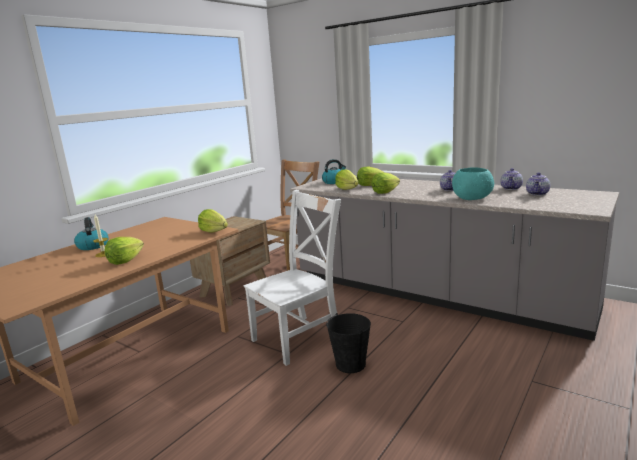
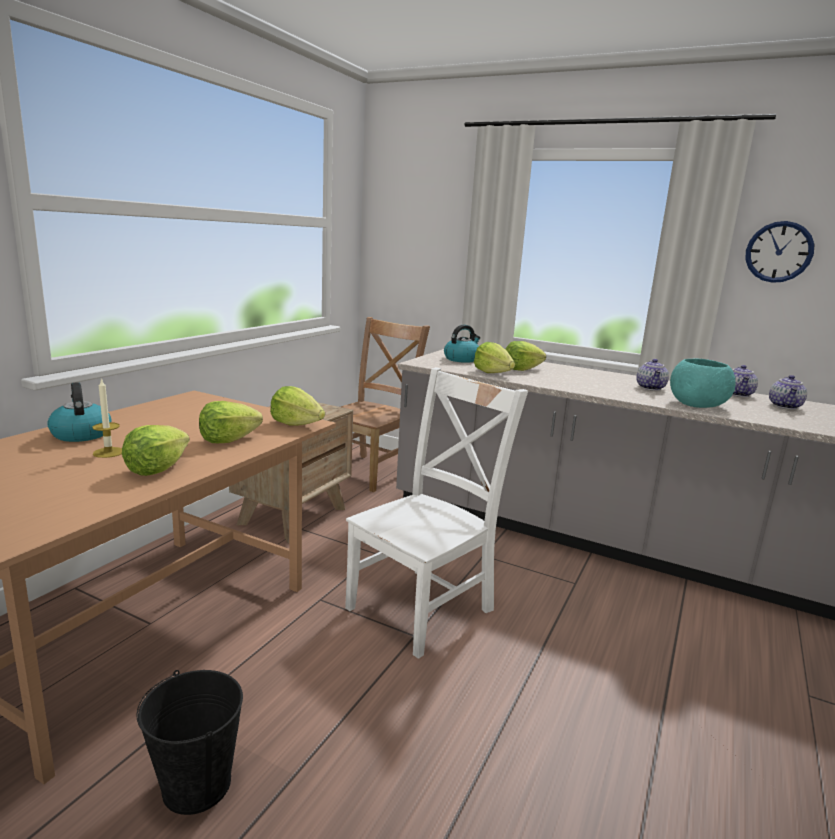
camera: 10 degrees left, 0 degrees up
black bucket [326,313,371,373] -> black bucket moved to [137,670,243,815]
lettuce [371,172,400,194] -> lettuce moved to [199,401,263,443]
none -> wall clock [745,221,814,283]

